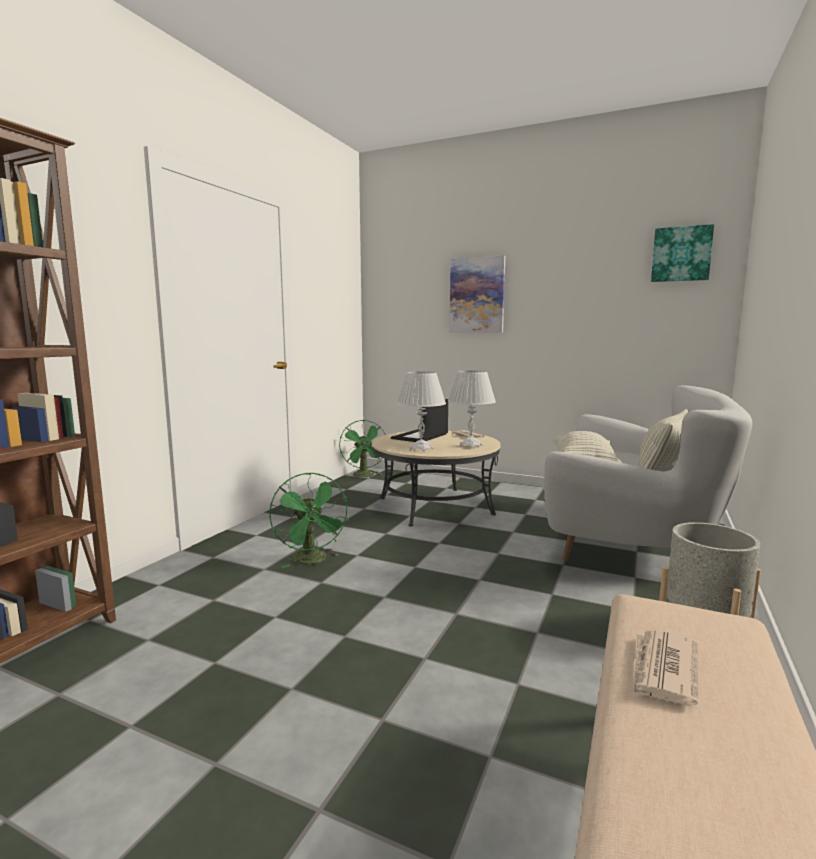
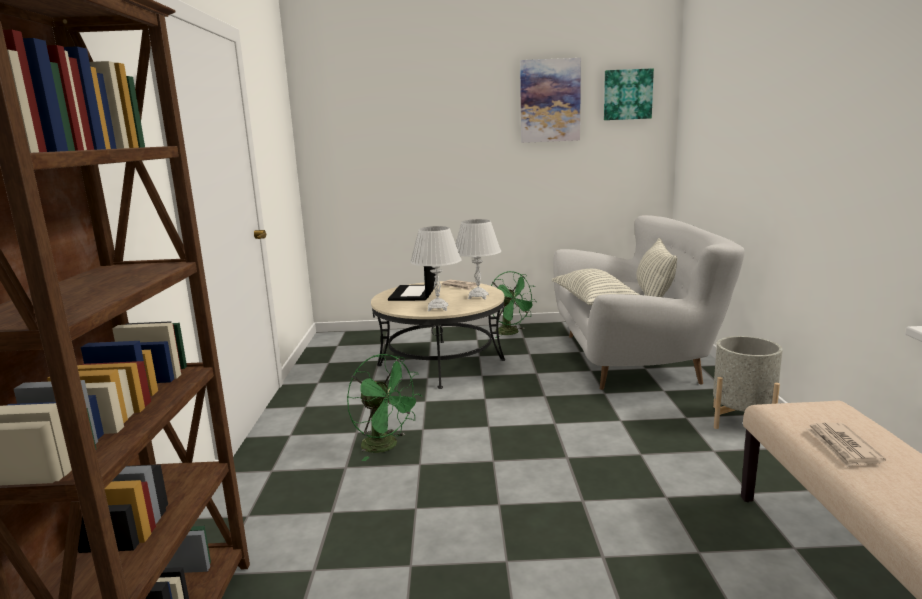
camera: 25 degrees left, 5 degrees up
green fan [339,420,386,478] -> green fan moved to [491,271,537,338]
picture [450,256,505,333] -> picture moved to [520,58,581,143]

